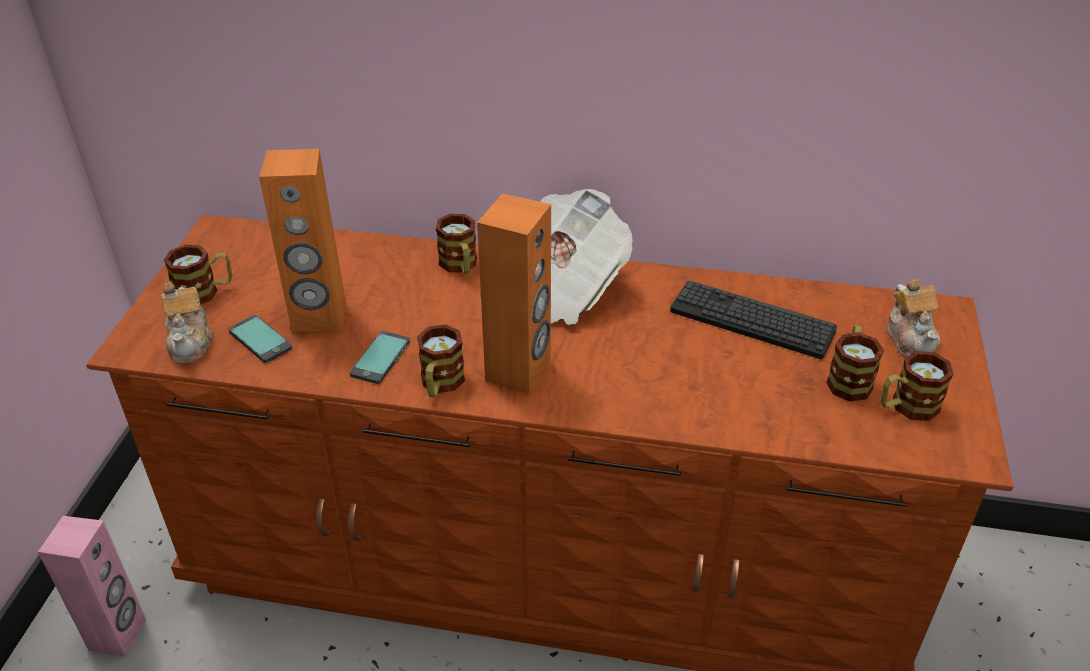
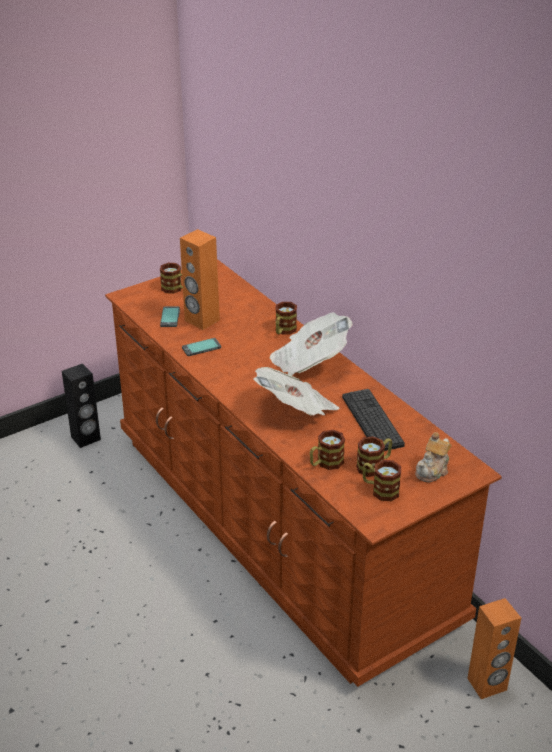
camera: 45 degrees right, 5 degrees down
pink speaker [38,516,146,657] -> black speaker [62,364,101,448]
teapot [161,282,214,364] -> none
mug [417,324,465,397] -> mug moved to [310,430,345,470]
orange speaker [477,194,551,394] -> orange speaker moved to [467,598,521,699]
none -> newspaper [253,367,339,416]

